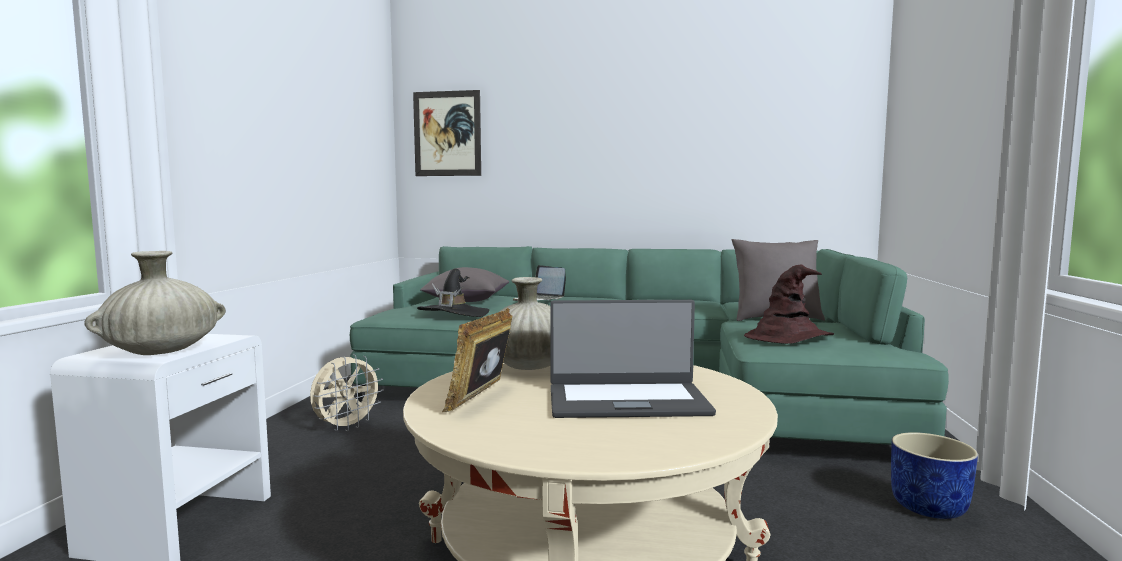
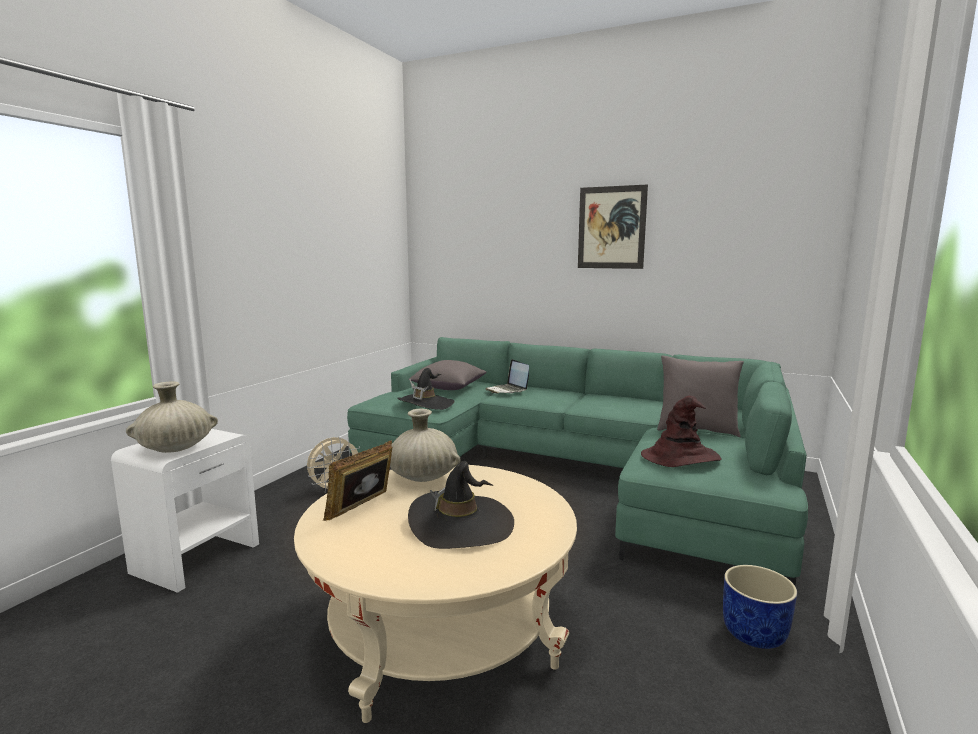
camera: 15 degrees right, 5 degrees up
picture [413,90,481,176] -> picture moved to [578,184,648,269]
laptop [550,300,716,418] -> black hat [408,461,514,549]

